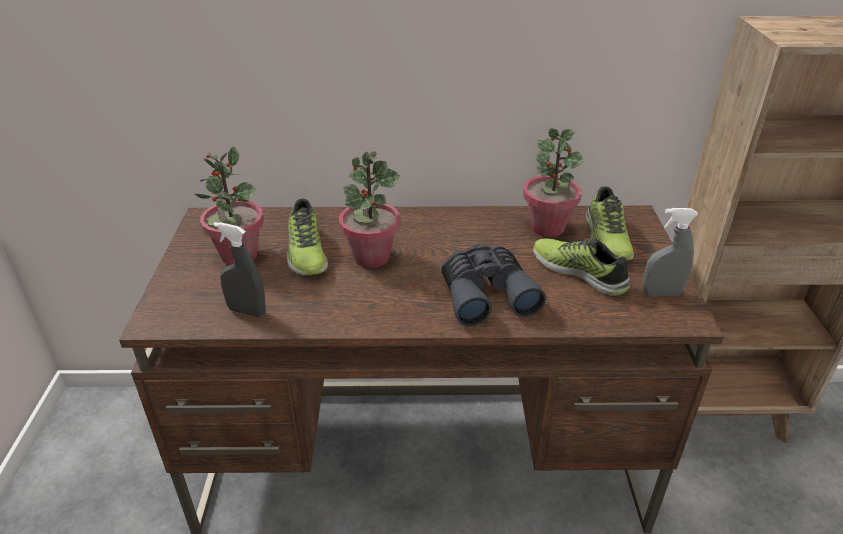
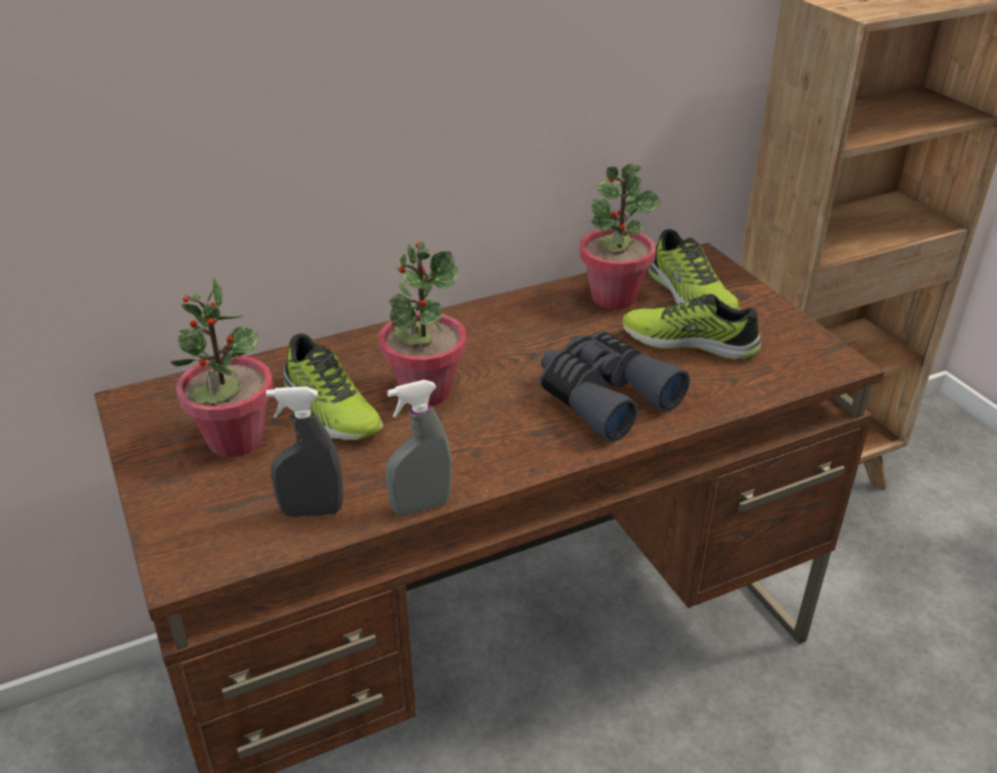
camera: 25 degrees left, 0 degrees up
grey spray bottle [642,208,698,296] -> grey spray bottle moved to [386,380,452,516]

